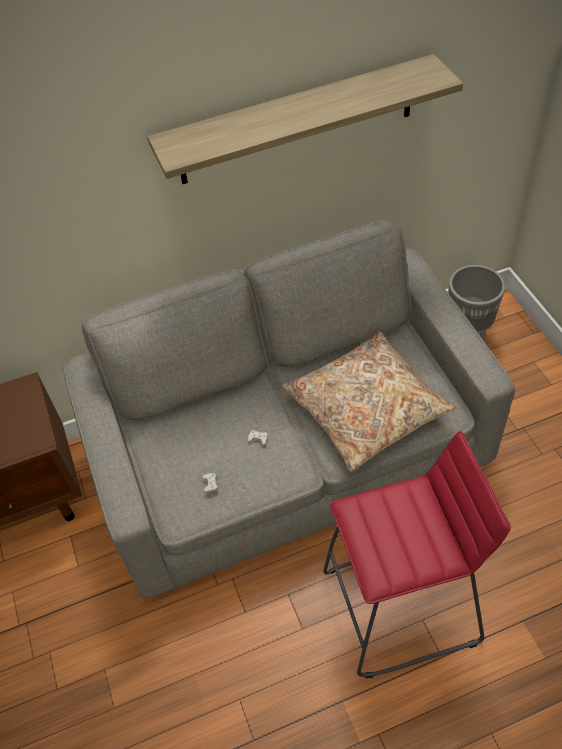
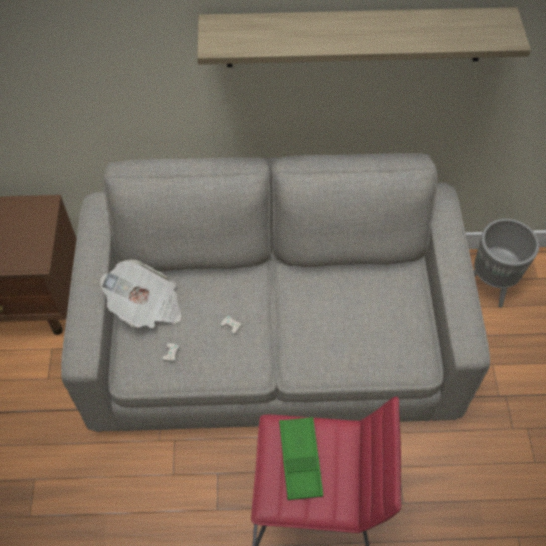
camera: 15 degrees right, 5 degrees up
beige pillow [282,331,456,472] -> none
none -> newspaper [100,260,181,328]
none -> green tray [279,417,323,500]

